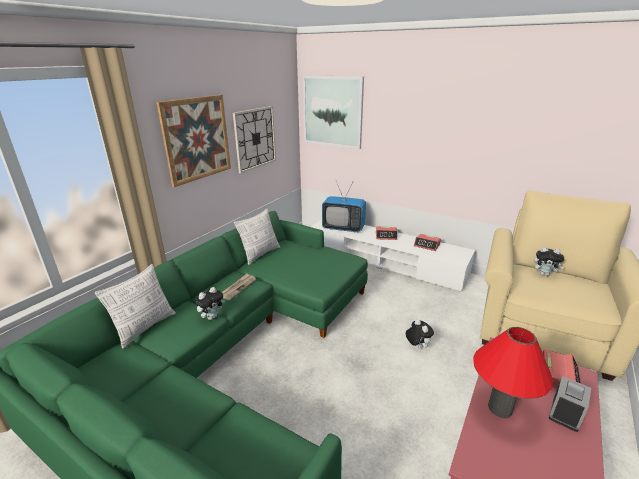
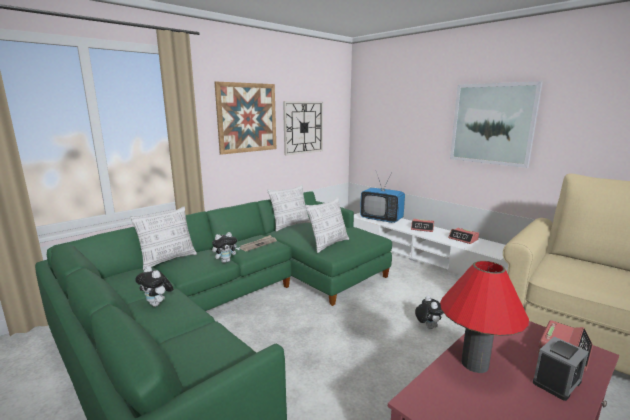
camera: 15 degrees right, 10 degrees down
picture [302,75,364,149] -> picture moved to [450,81,543,168]
plush toy [534,247,565,276] -> plush toy moved to [135,266,173,307]
none -> pillow [306,197,349,253]

